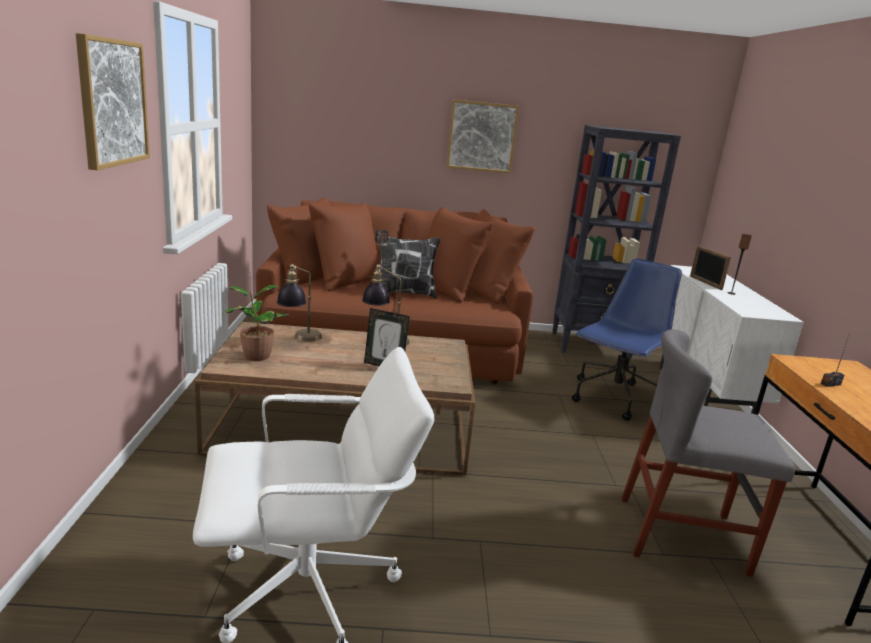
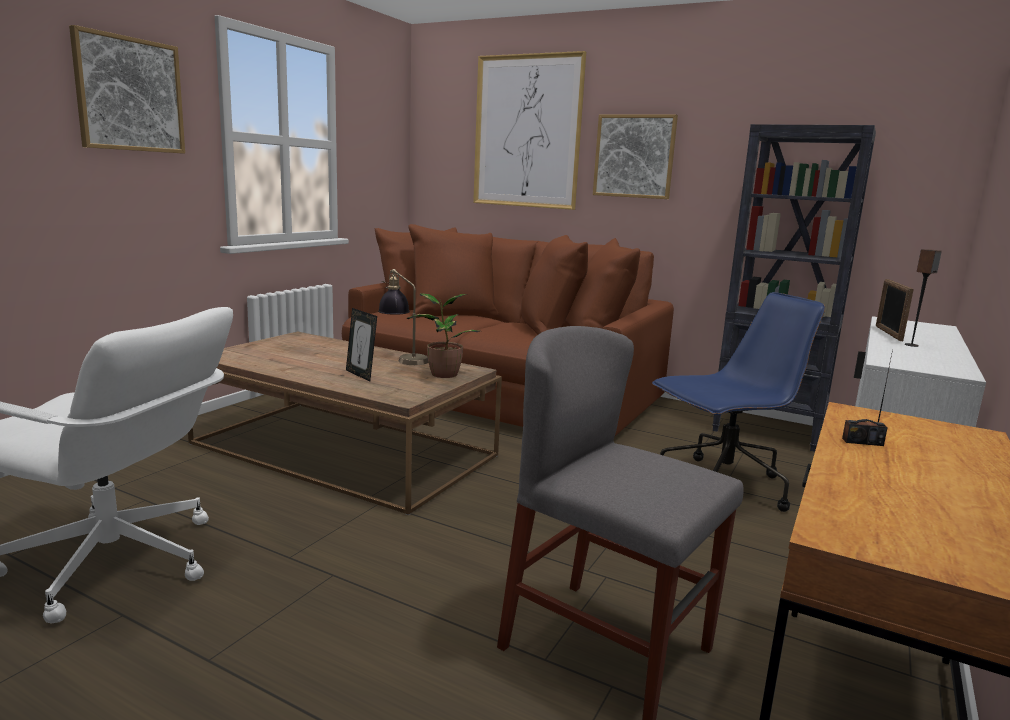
camera: 30 degrees right, 5 degrees down
potted plant [223,285,289,361] -> potted plant moved to [407,293,479,378]
table lamp [277,264,322,342] -> none
pillow [375,229,441,298] -> none
none -> picture [473,51,586,210]

